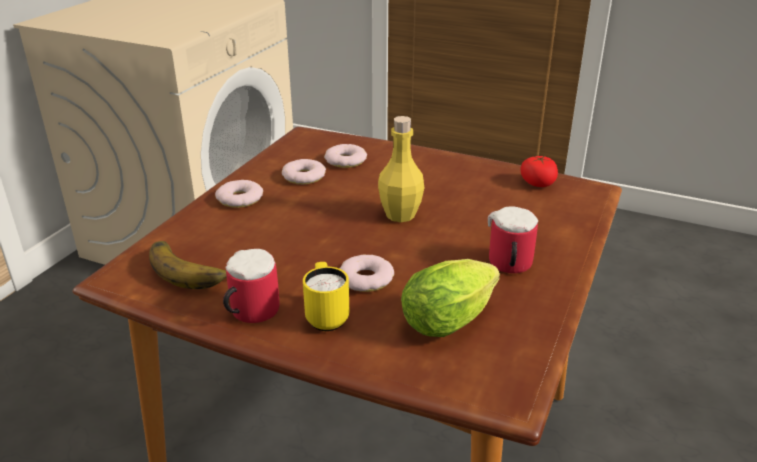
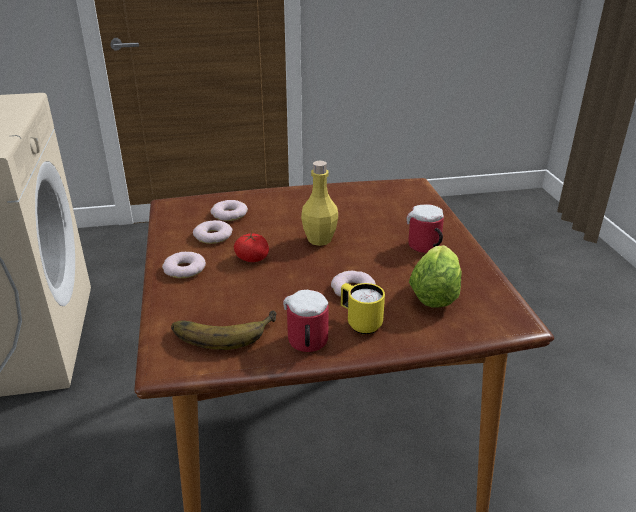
camera: 35 degrees left, 0 degrees up
tomato [521,156,558,187] -> tomato moved to [234,233,269,262]

